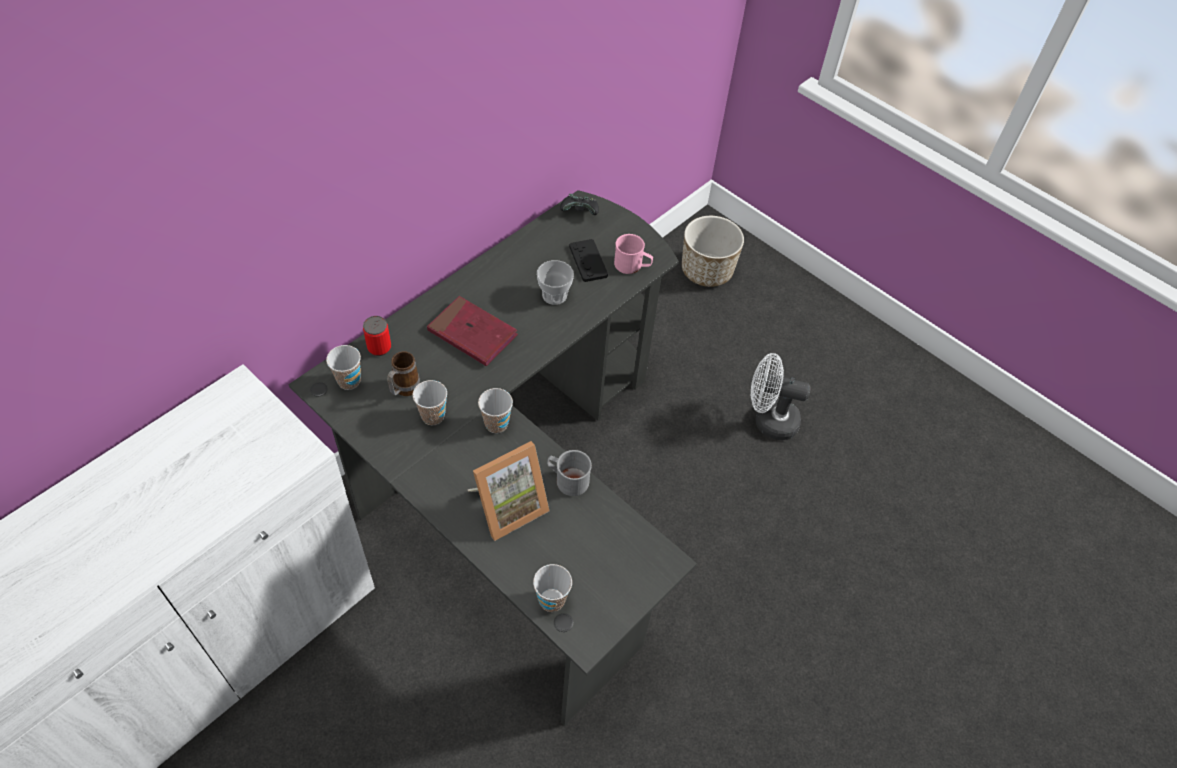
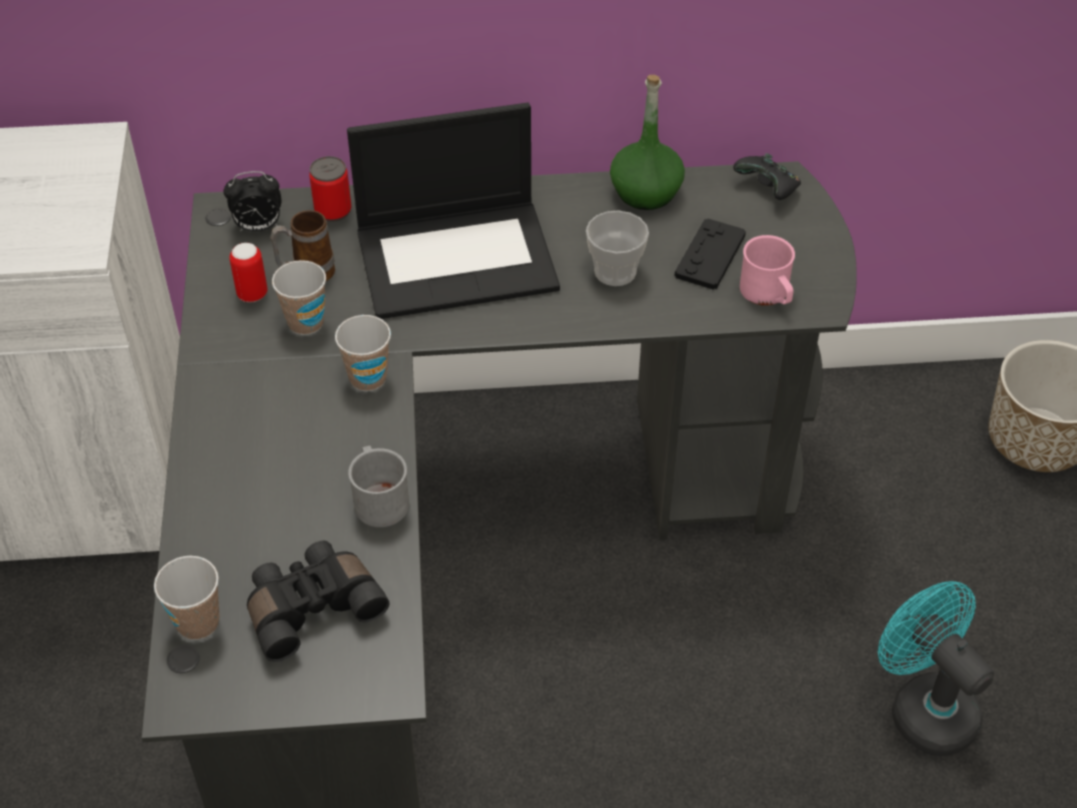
camera: 45 degrees right, 5 degrees down
cup [326,345,361,390] -> alarm clock [223,171,282,232]
red book [427,296,518,366] -> laptop [347,103,560,319]
picture frame [468,441,550,541] -> none
white fan [751,353,811,440] -> turquoise fan [878,581,994,756]
none -> can [229,243,268,302]
none -> black binoculars [247,541,389,662]
none -> green bottle [610,75,685,210]

